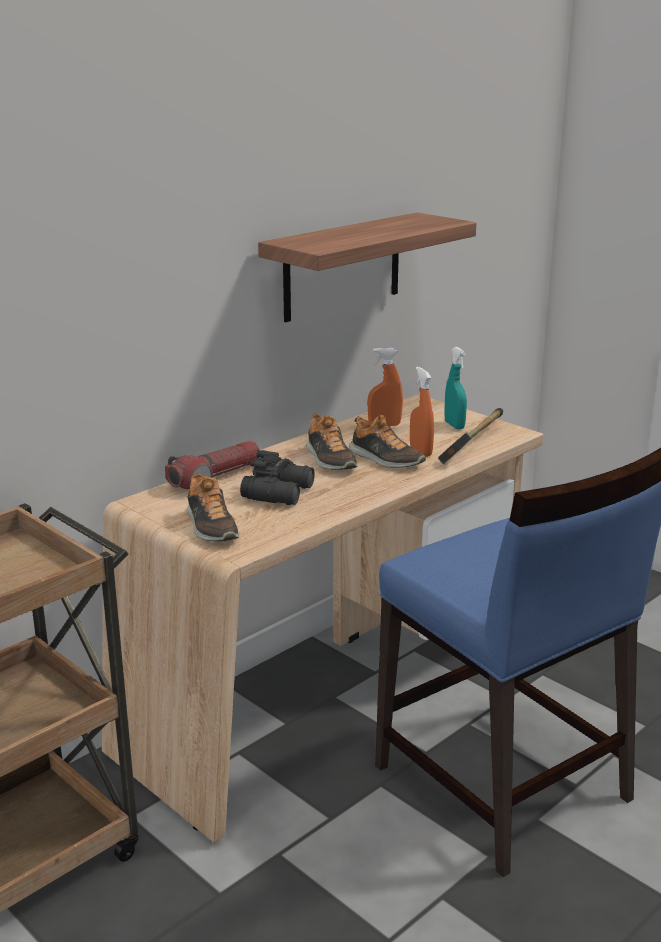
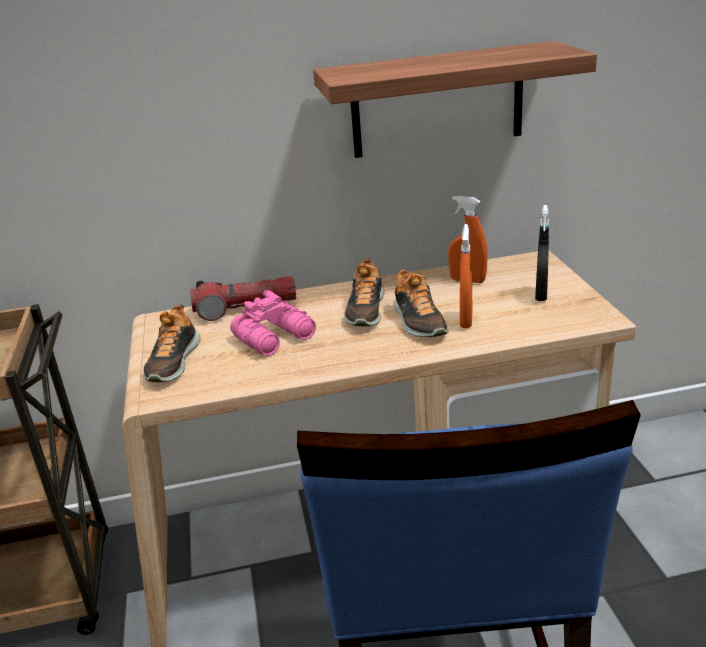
camera: 35 degrees right, 5 degrees up
black binoculars [240,450,315,505] -> pink binoculars [230,290,316,356]
hammer [438,408,503,464] -> none
turquoise spray bottle [444,347,467,430] -> black spray bottle [535,205,549,301]

